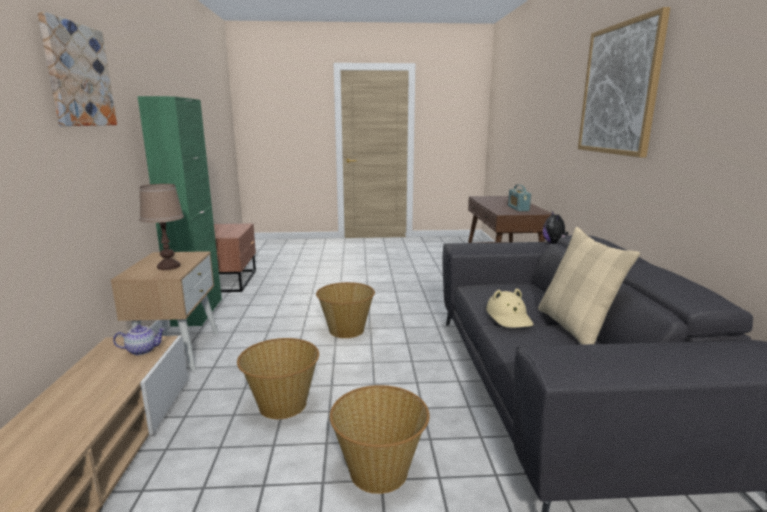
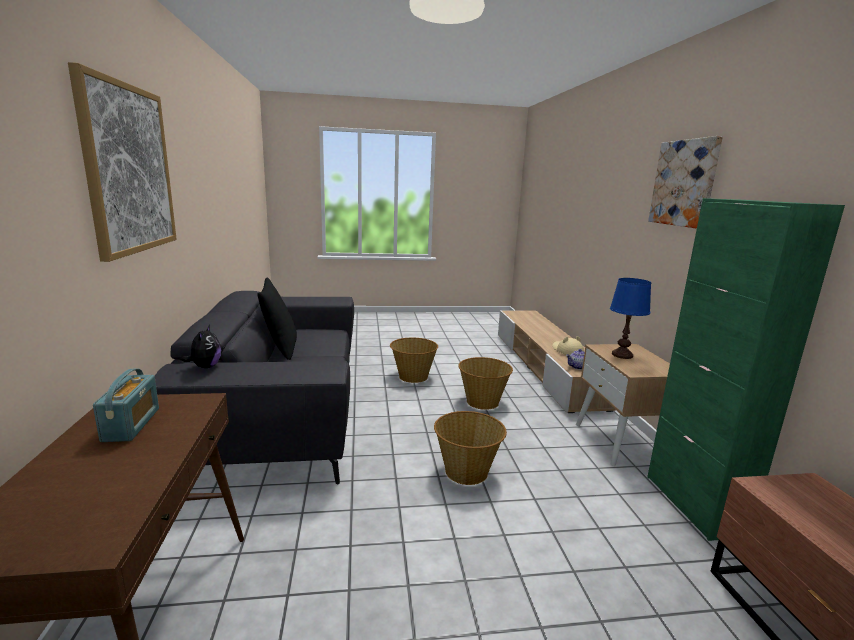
camera: 175 degrees right, 0 degrees up
brown table lamp [139,184,184,270] -> blue table lamp [610,278,651,359]
beige hat [486,288,534,328] -> beige hat moved to [552,336,584,355]
beige pillow [538,227,640,345] -> black pillow [257,277,297,360]

